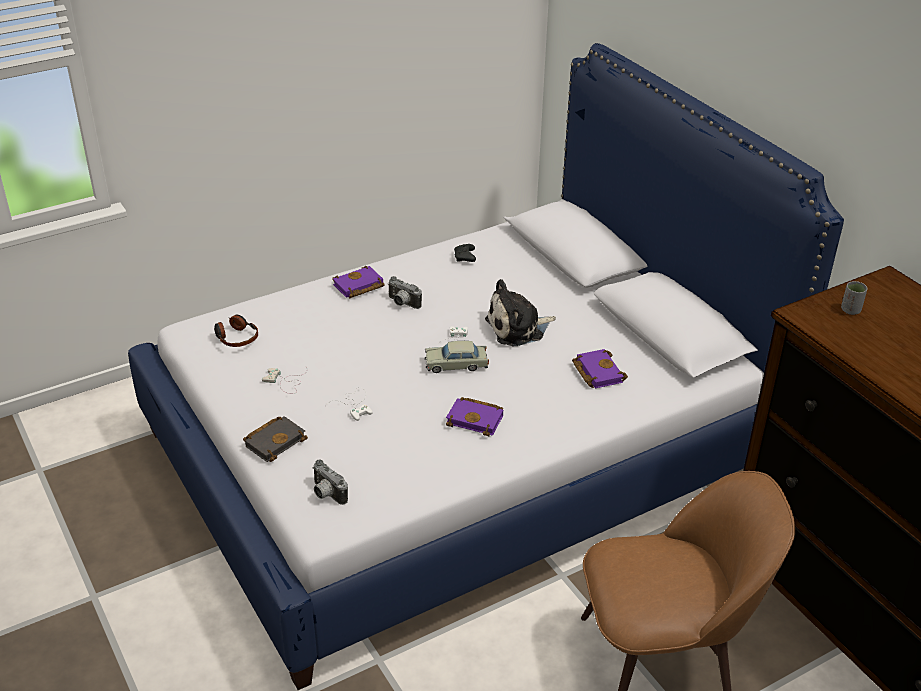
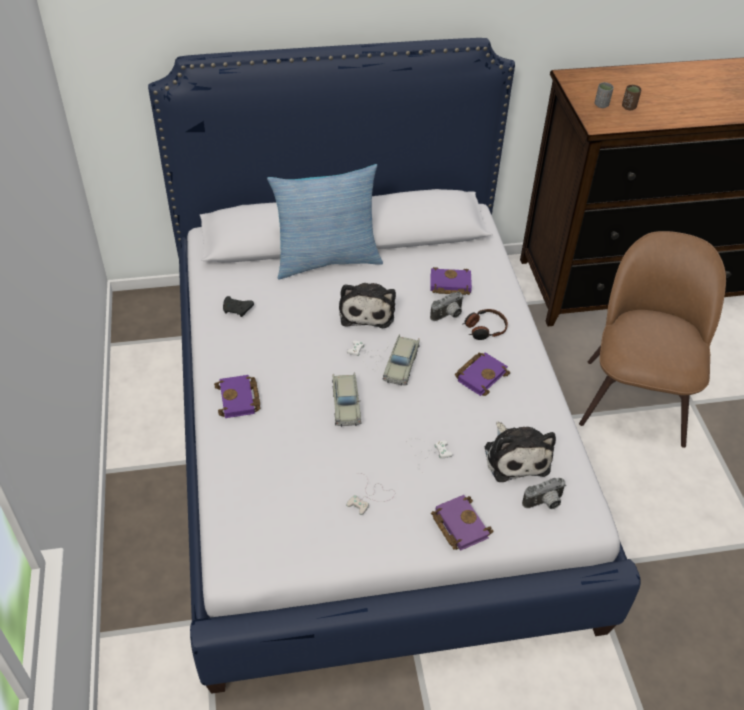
camera: 70 degrees left, 10 degrees up
headphones [214,315,258,347] -> headphones moved to [462,309,508,340]
black book [243,416,308,462] -> purple book [431,495,493,551]
camera [388,276,422,309] -> camera moved to [430,292,464,321]
none -> pillow [267,164,383,280]
none -> beige toy car [332,372,362,427]
none -> plush toy [484,422,556,482]
none -> brown cup [622,85,641,110]

